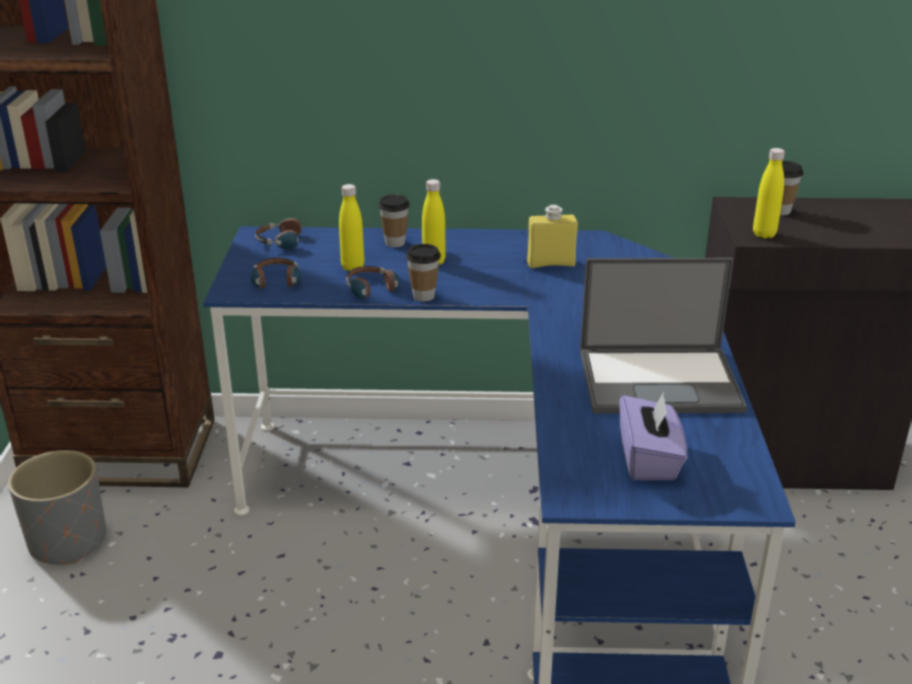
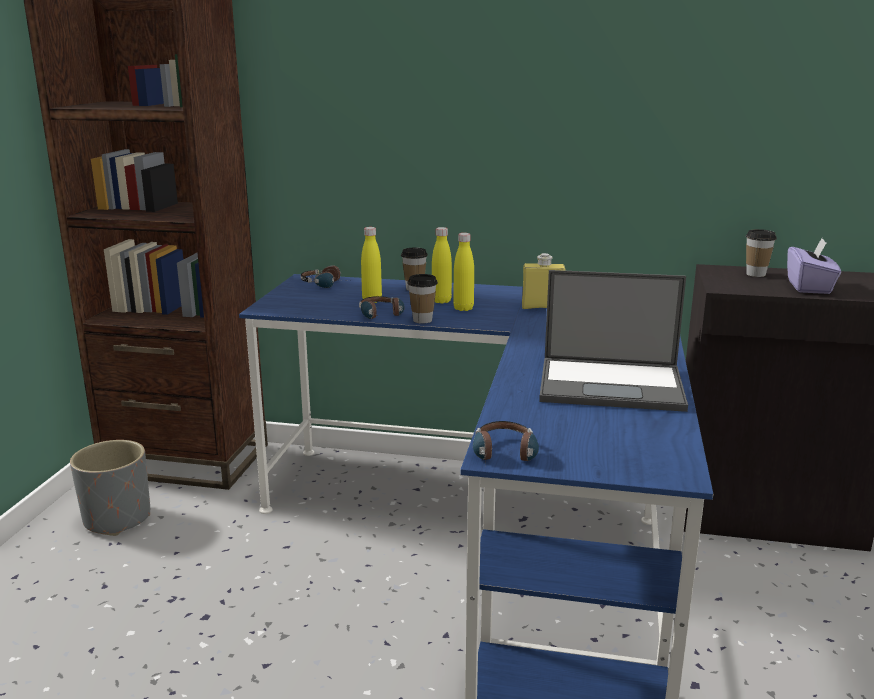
camera: 10 degrees right, 10 degrees down
headphones [251,258,301,288] -> headphones moved to [473,421,539,463]
purple tissue box [619,392,687,480] -> purple tissue box moved to [787,238,841,294]
yellow bottle [753,148,785,238] -> yellow bottle moved to [453,233,474,311]

